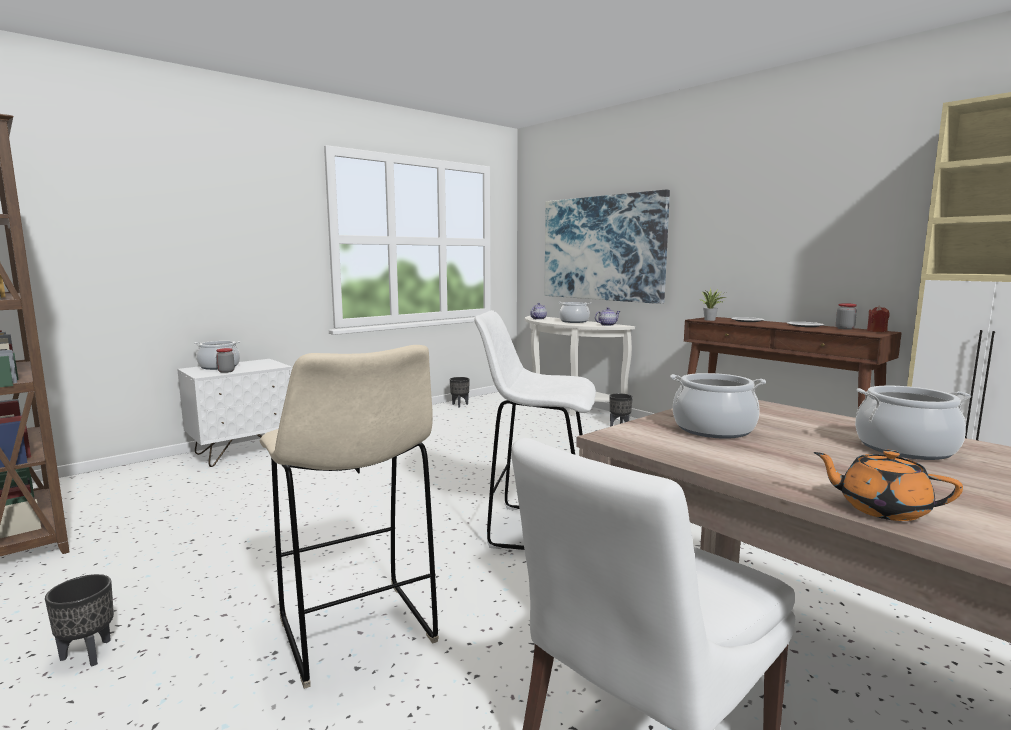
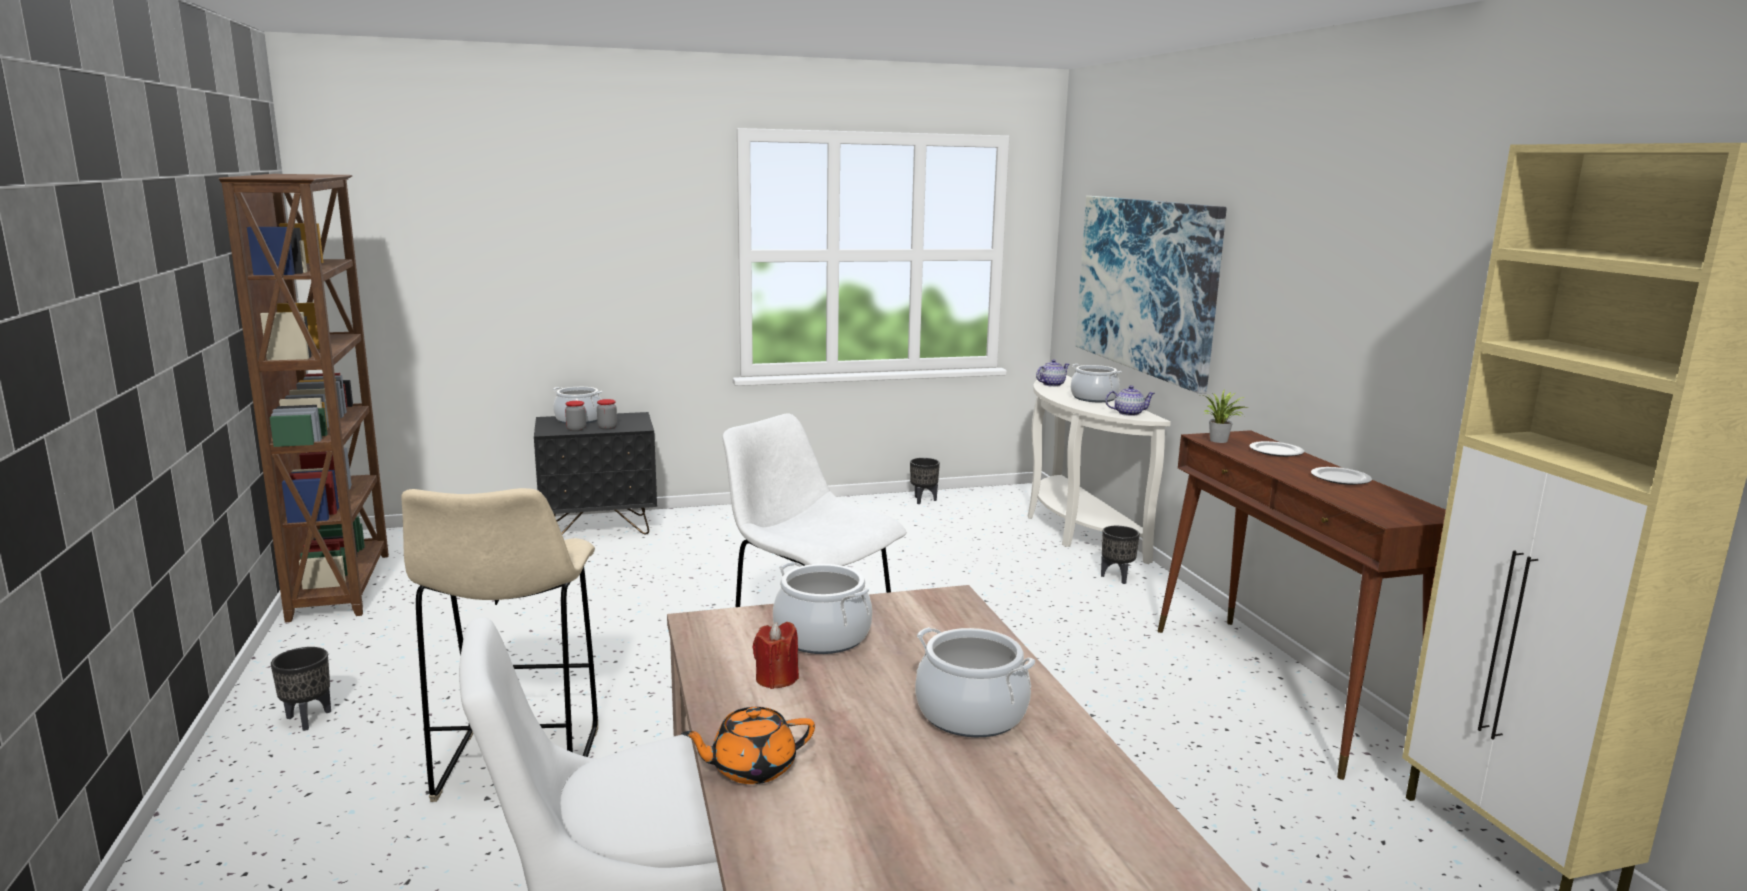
camera: 25 degrees right, 5 degrees up
white nightstand [177,359,293,467] -> black nightstand [534,412,657,535]
orange teapot [813,450,963,521] -> orange teapot turned 75 degrees counterclockwise [681,707,815,784]
jar [836,303,857,330] -> jar moved to [597,399,617,430]
red candle [867,306,890,332] -> red candle moved to [753,622,799,689]

